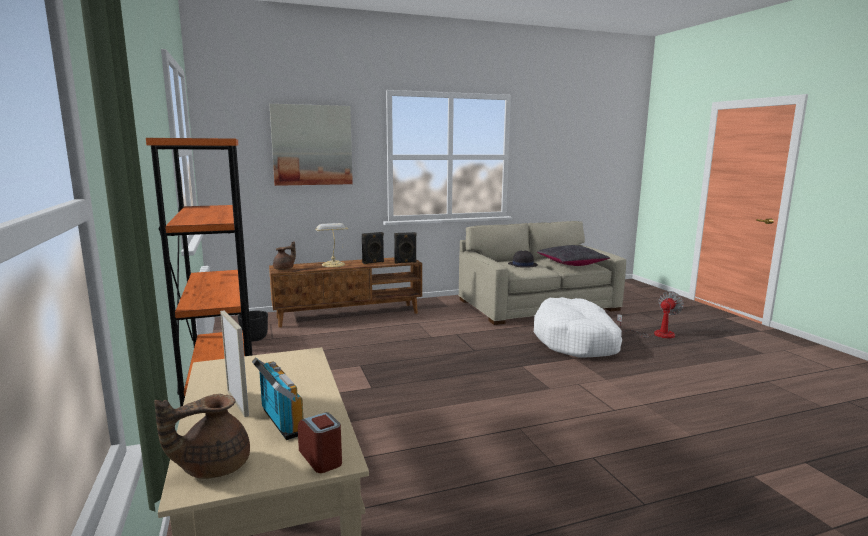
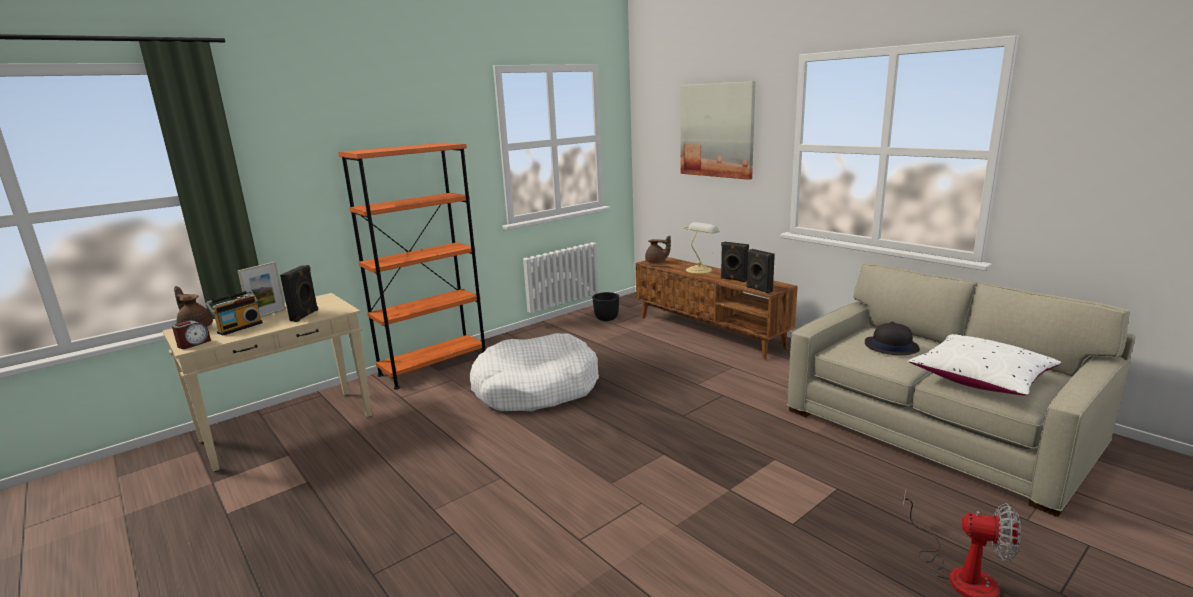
camera: 70 degrees right, 5 degrees up
white dog bed [534,297,622,357] -> white dog bed moved to [470,333,599,411]
black pillow [537,245,610,266] -> white pillow [908,334,1061,395]
none -> black speaker [280,265,318,322]

